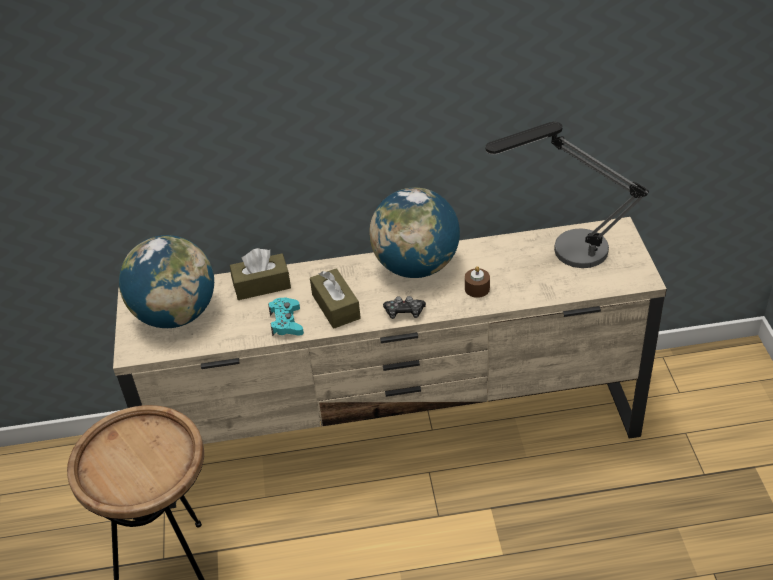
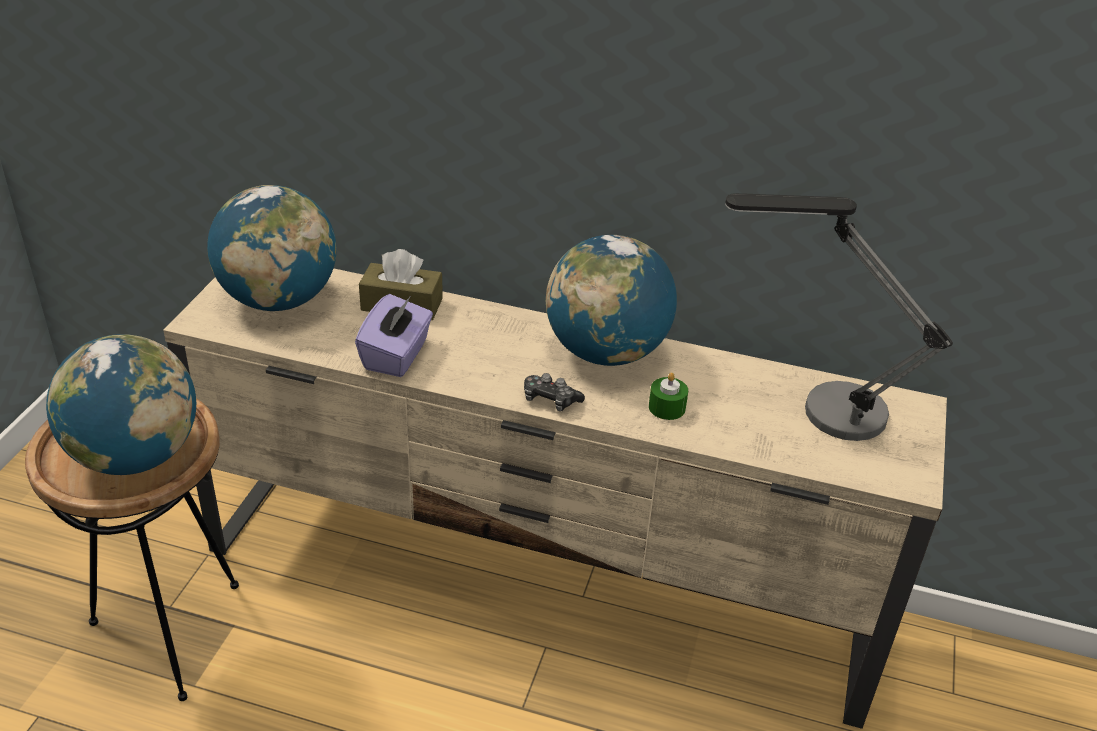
camera: 20 degrees right, 5 degrees down
turquoise game controller [268,297,304,336] -> purple tissue box [355,294,433,377]
brown tissue box [310,268,361,329] -> none
brown candle [465,266,490,298] -> green candle [649,372,688,420]
none -> globe [46,334,196,475]

